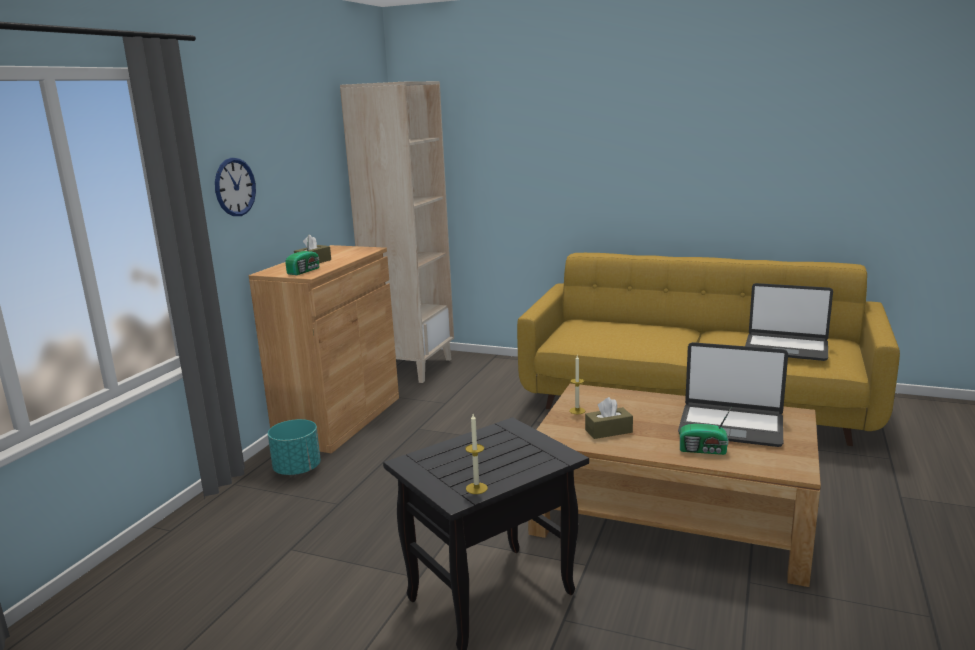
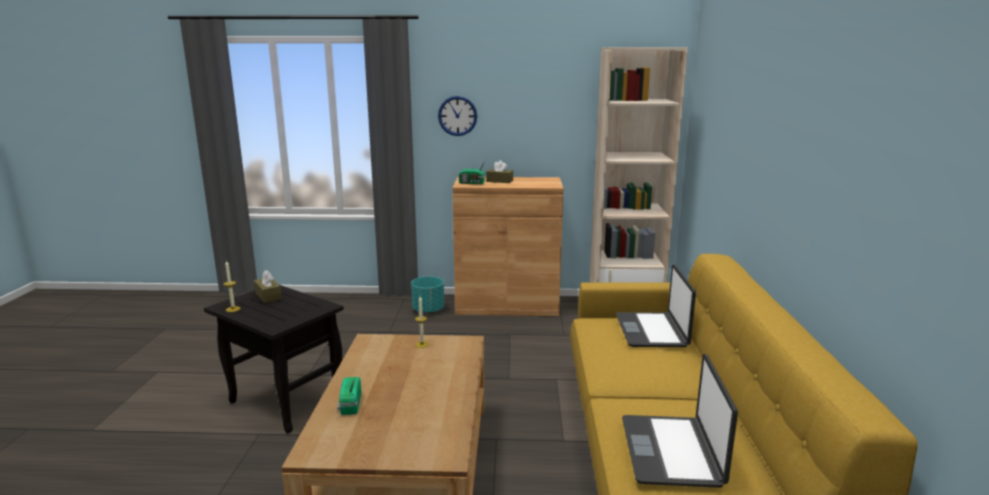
camera: 70 degrees right, 0 degrees up
brown tissue box [585,397,633,439] -> brown tissue box moved to [254,270,282,303]
laptop [678,342,788,447] -> laptop moved to [616,264,696,347]

